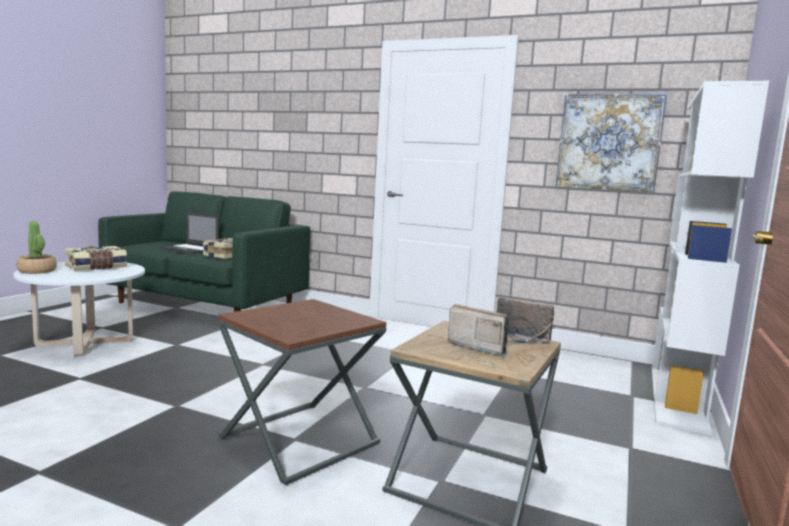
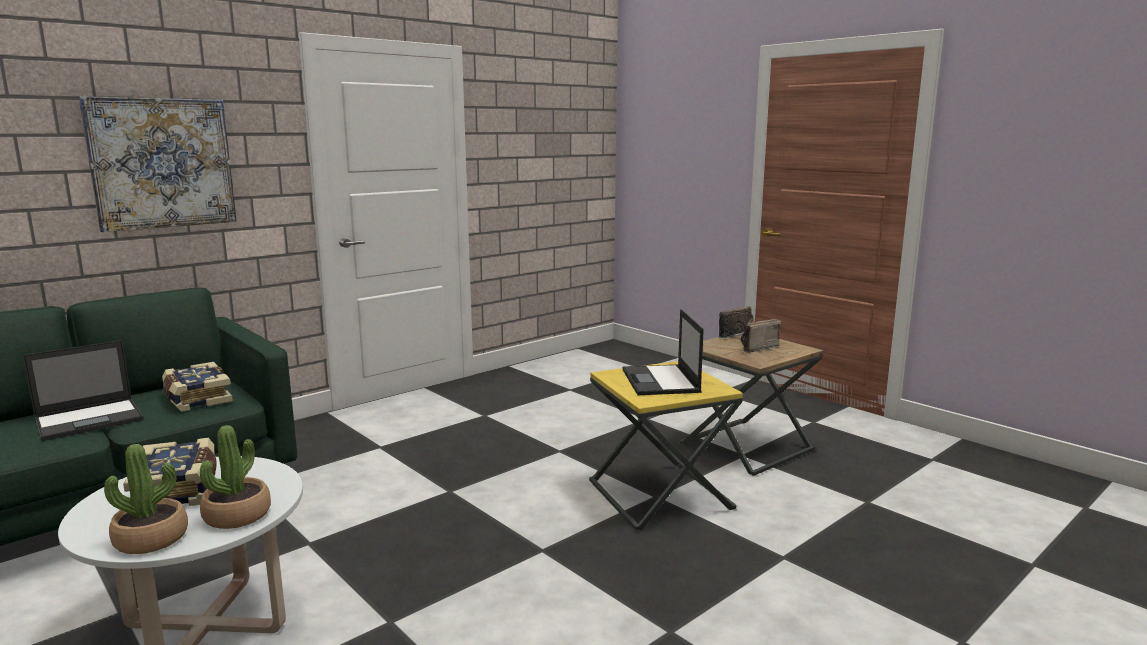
camera: 65 degrees left, 5 degrees up
brown side table [218,299,386,485] -> yellow side table [589,361,743,530]
picture [556,93,667,192] -> picture moved to [79,96,237,232]
white bookcase [652,81,769,436] -> none
none -> potted plant [200,425,271,529]
none -> laptop [623,309,704,395]

